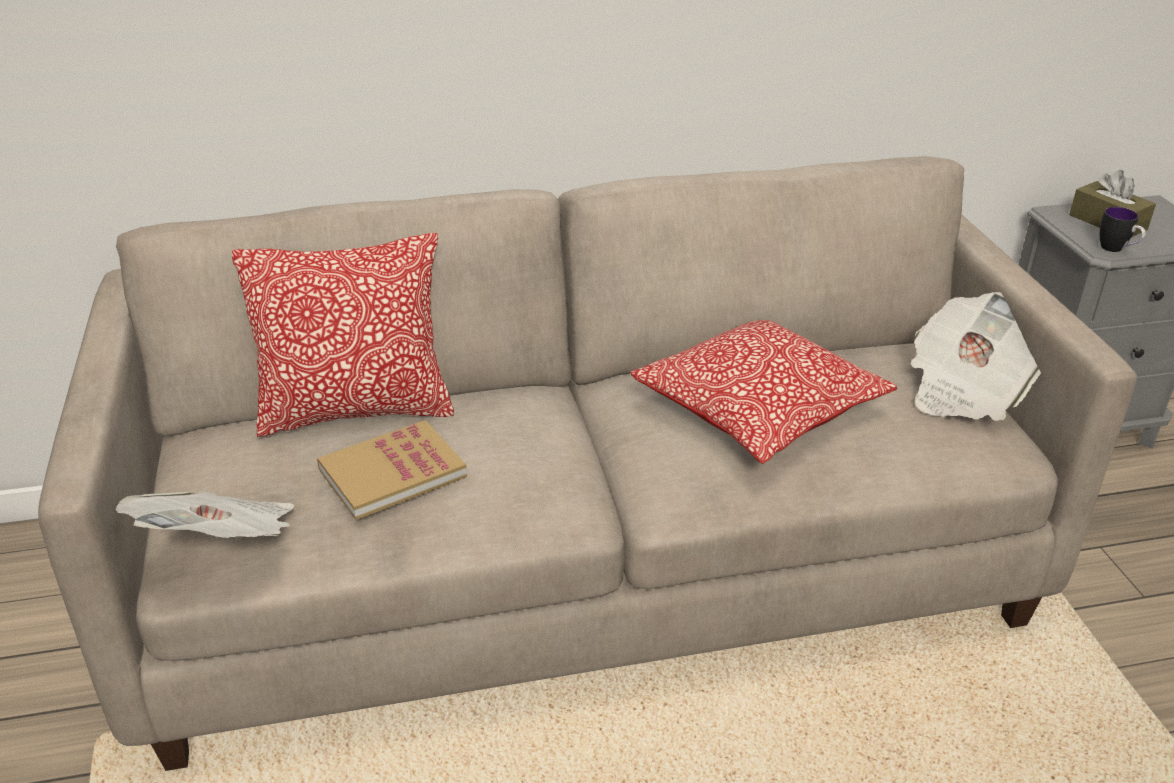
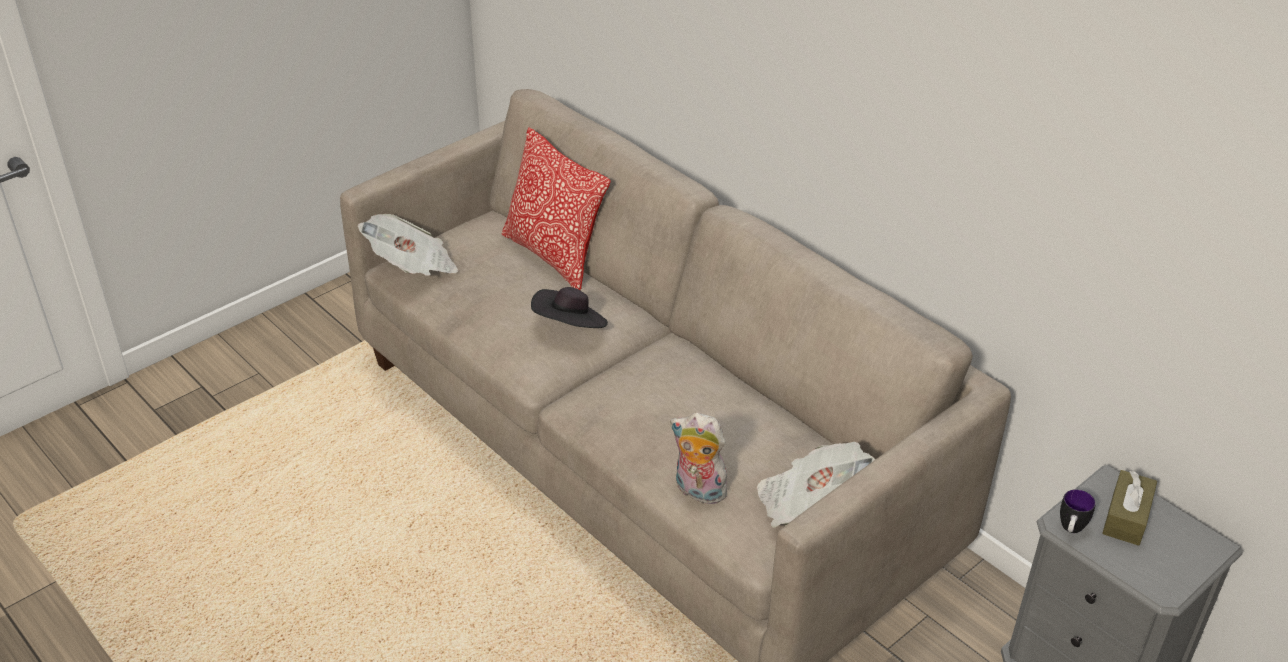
camera: 60 degrees right, 5 degrees up
book [317,420,467,520] -> none
pillow [630,320,897,464] -> none
none -> black hat [531,287,608,328]
none -> plush toy [670,413,727,506]

